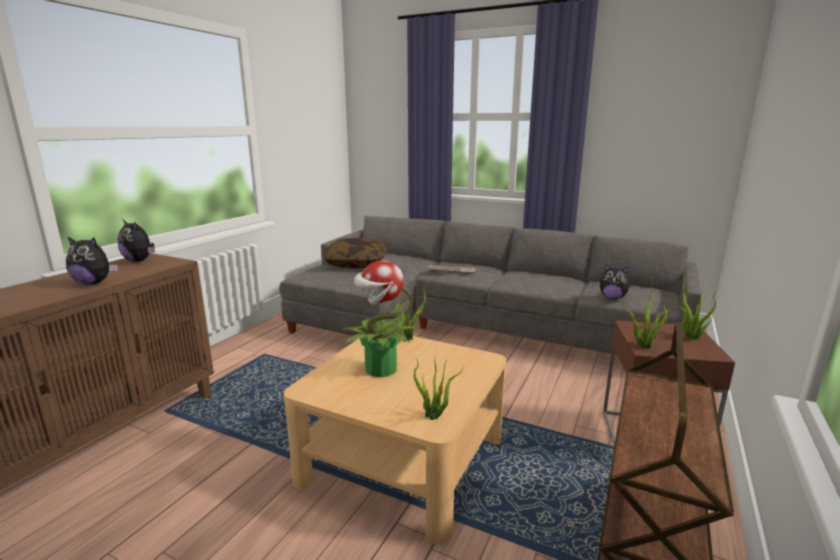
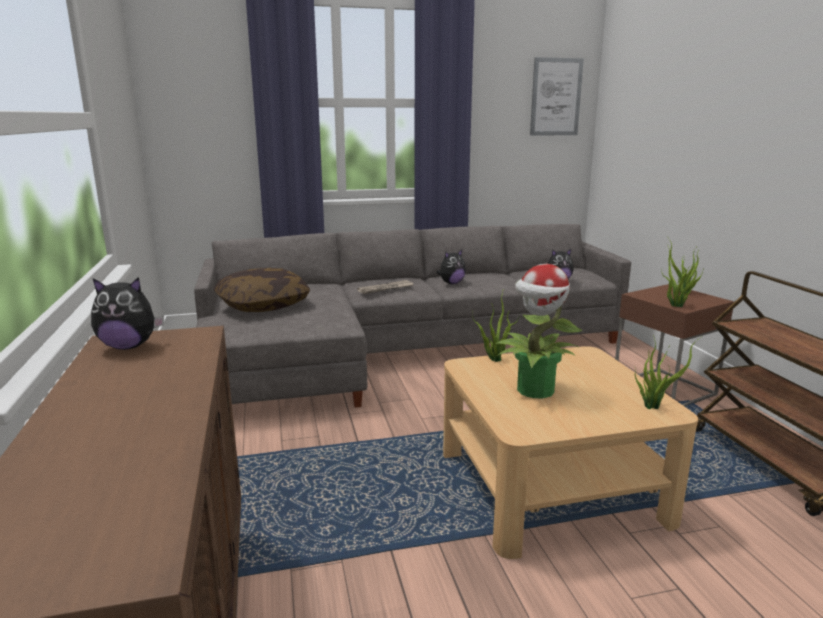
camera: 40 degrees left, 0 degrees up
plush toy [66,236,118,285] -> plush toy moved to [437,250,466,284]
none -> picture [530,57,584,136]

